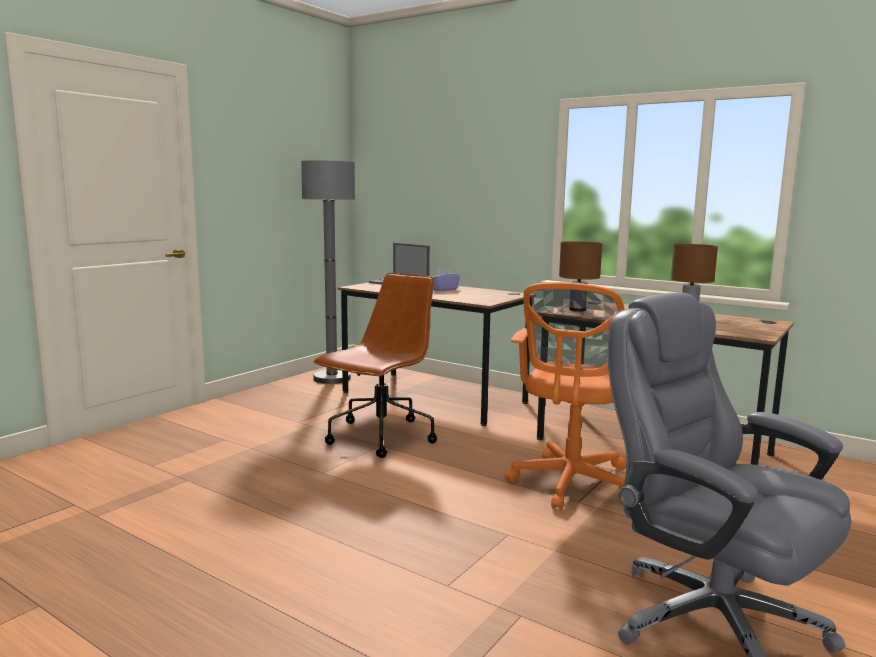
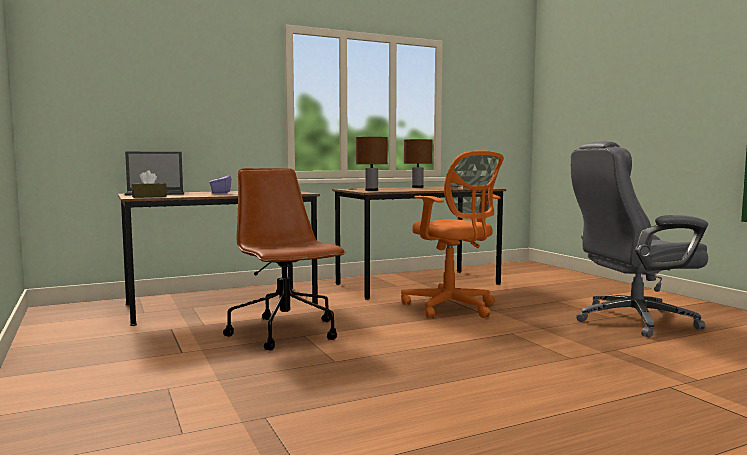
camera: 60 degrees left, 5 degrees down
grey floor lamp [301,160,355,384] -> none
none -> brown tissue box [132,170,167,198]

